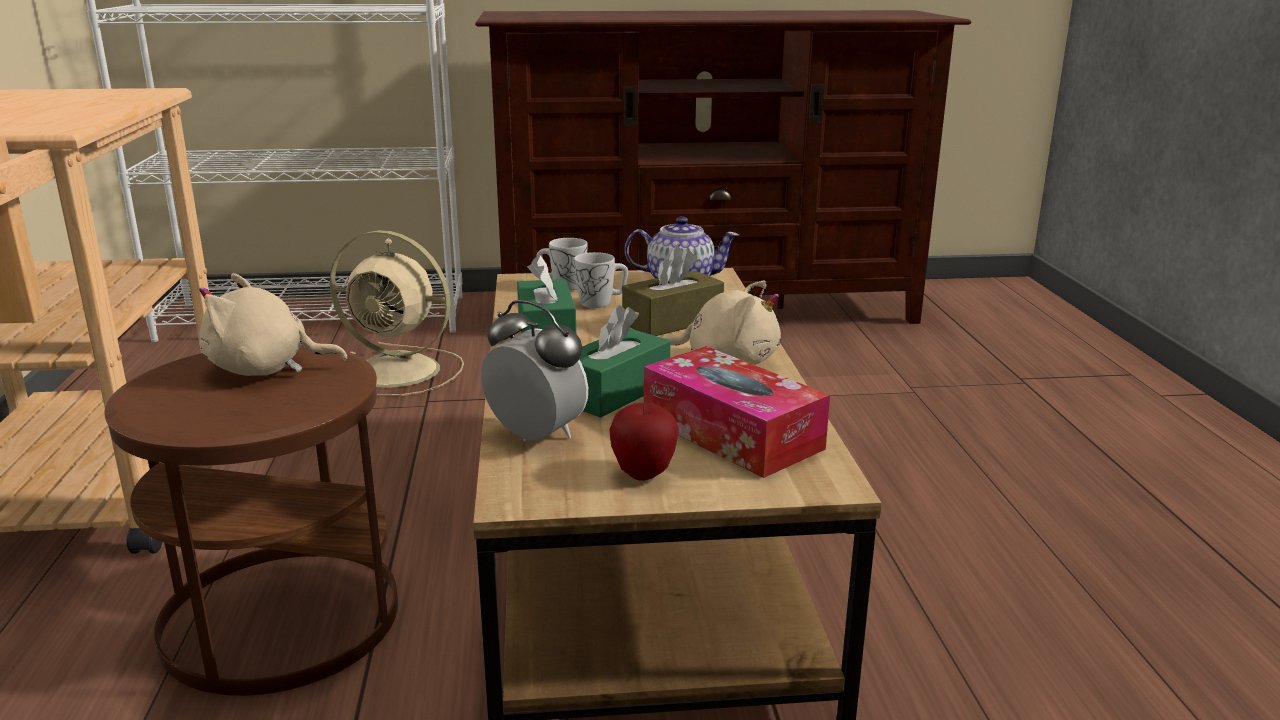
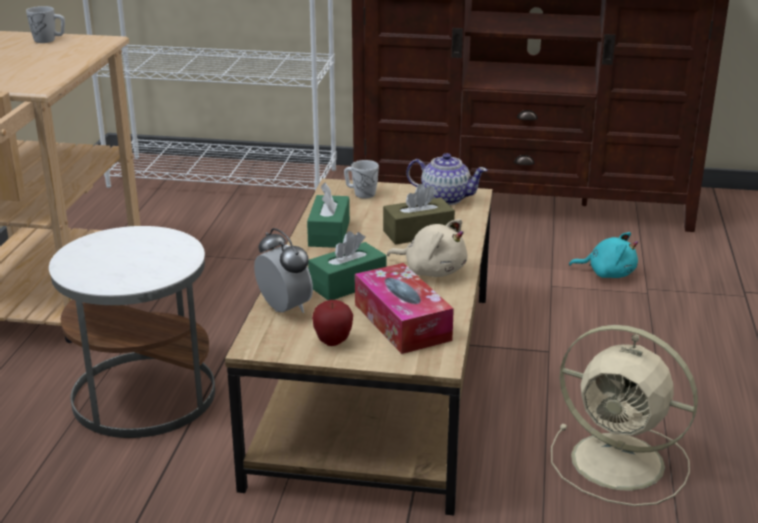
camera: 15 degrees right, 5 degrees up
brown side table [104,344,398,696] -> white side table [49,226,215,438]
beige plush toy [199,273,348,376] -> none
beige fan [330,230,464,396] -> beige fan moved to [551,325,698,506]
white mug [574,252,628,308] -> white mug moved to [26,6,65,43]
none -> turquoise plush toy [569,232,638,278]

